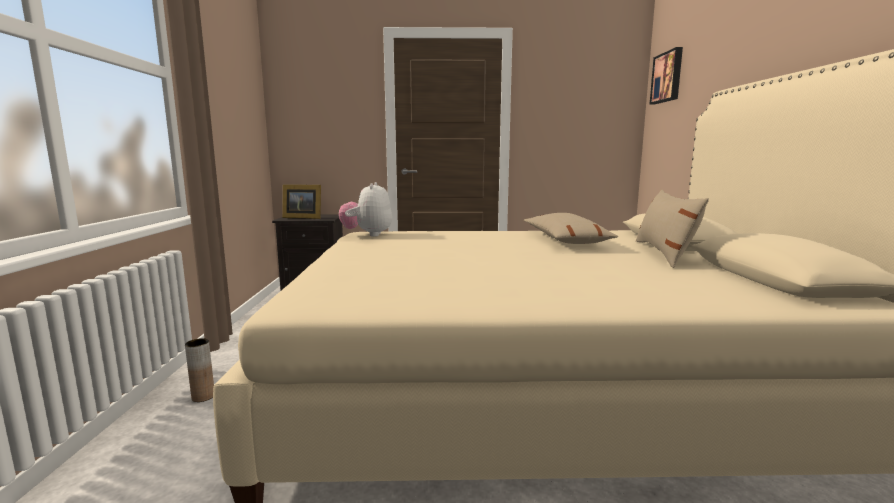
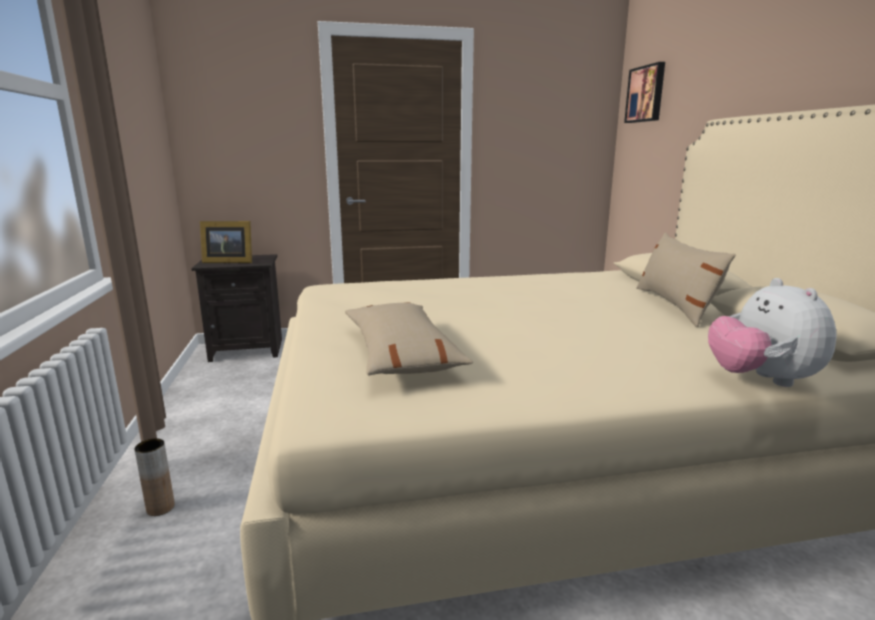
camera: 10 degrees left, 5 degrees up
plush toy [339,182,392,237] -> plush toy moved to [708,278,837,387]
beige pillow [524,213,618,244] -> beige pillow moved to [345,302,473,376]

